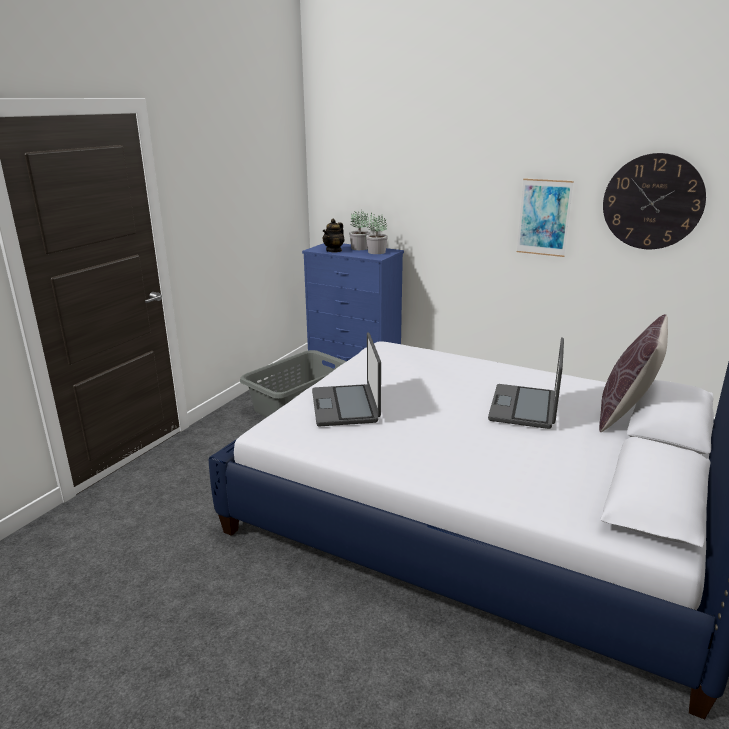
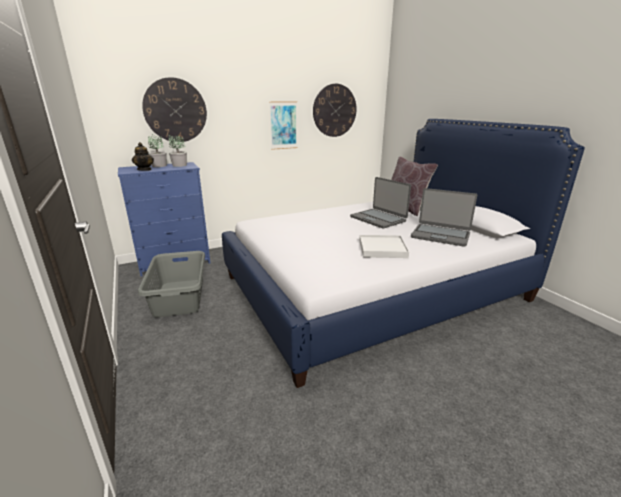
camera: 55 degrees left, 0 degrees up
laptop [312,332,381,426] -> laptop moved to [411,188,477,247]
none -> wall clock [142,77,207,142]
none -> white tray [359,235,409,258]

